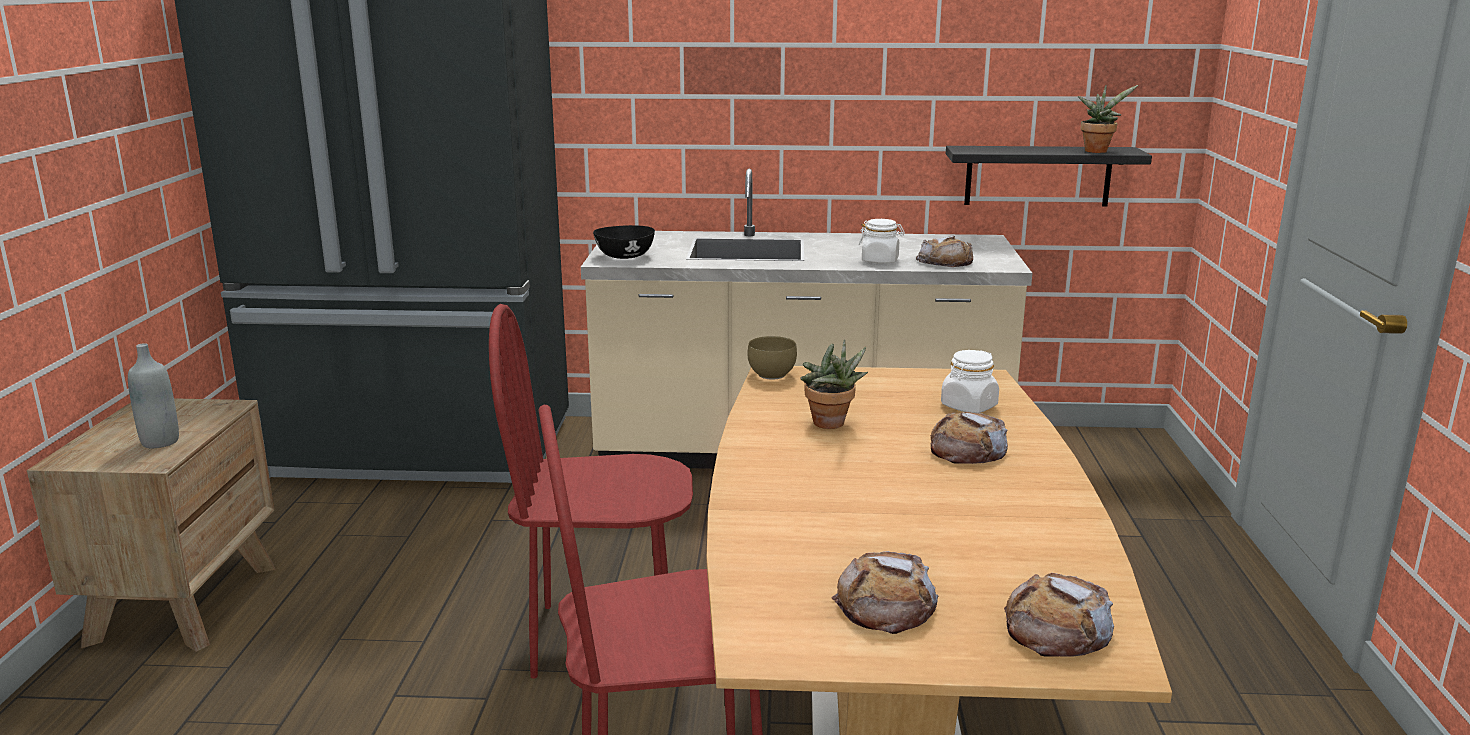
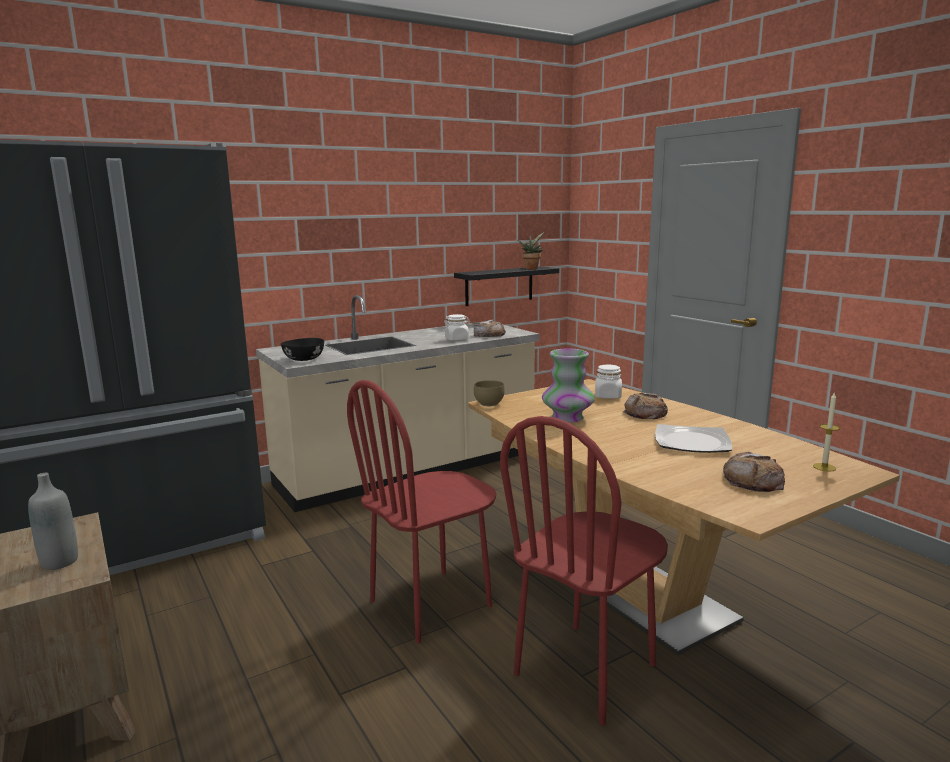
camera: 35 degrees left, 5 degrees down
potted plant [800,339,868,429] -> vase [542,348,595,423]
bread [1004,573,1114,657] -> candle [813,393,840,472]
none -> plate [655,424,732,453]

